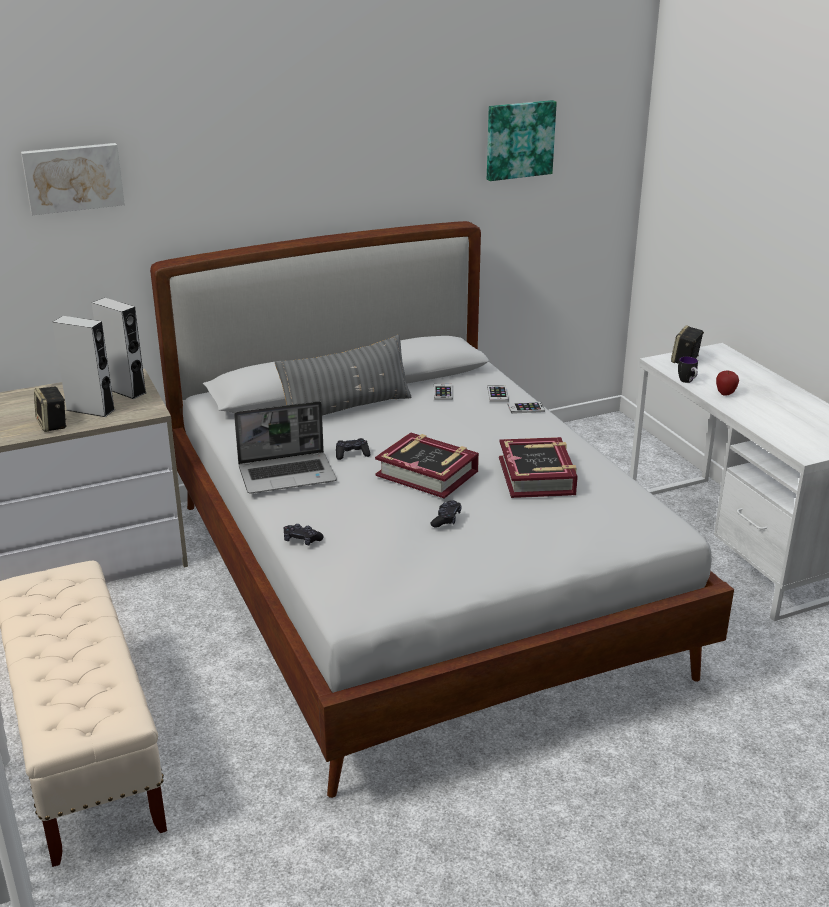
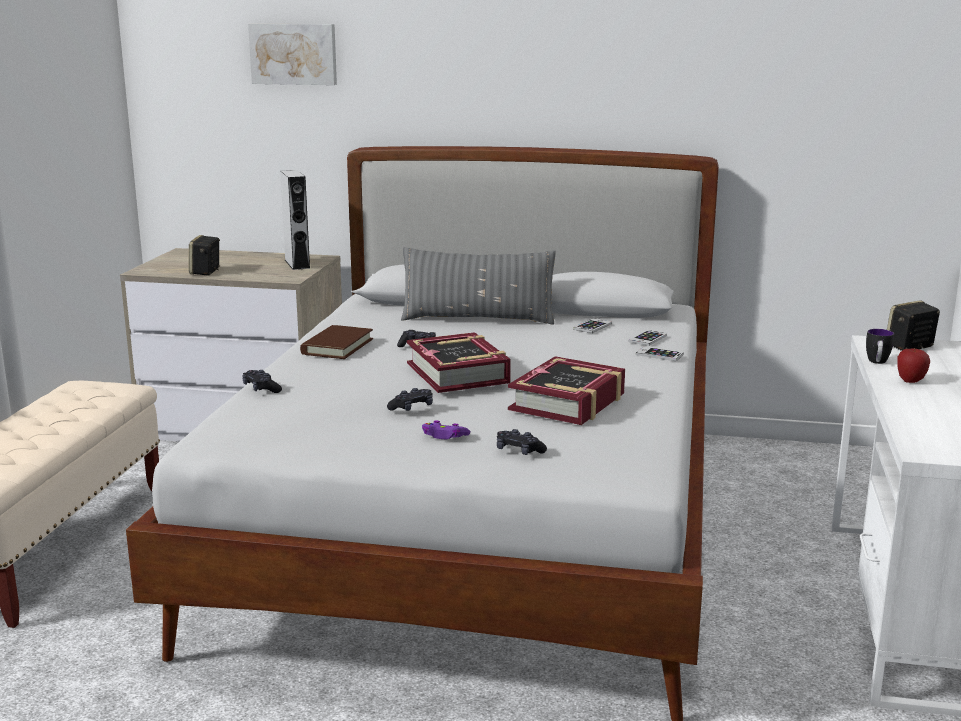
camera: 35 degrees right, 10 degrees down
grey speaker [52,316,116,417] -> none
laptop [234,401,337,494] -> brown book [300,325,373,359]
picture [487,100,557,181] -> none
none -> purple game controller [422,421,470,439]
none -> black game controller [497,429,547,455]

